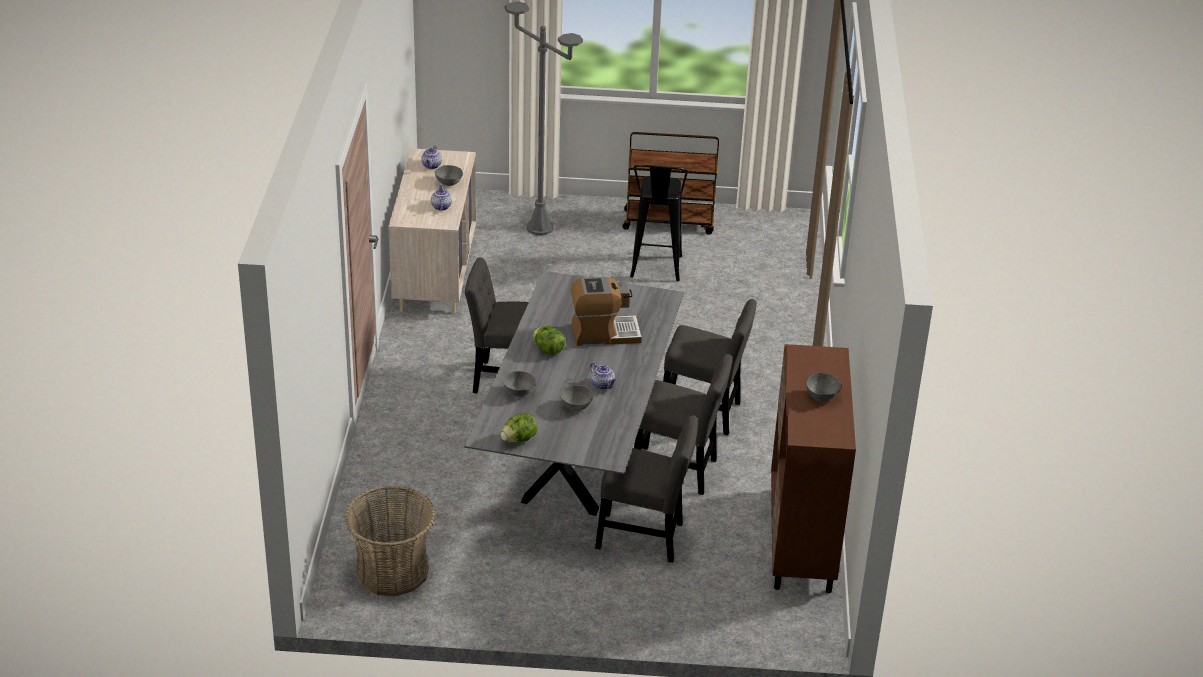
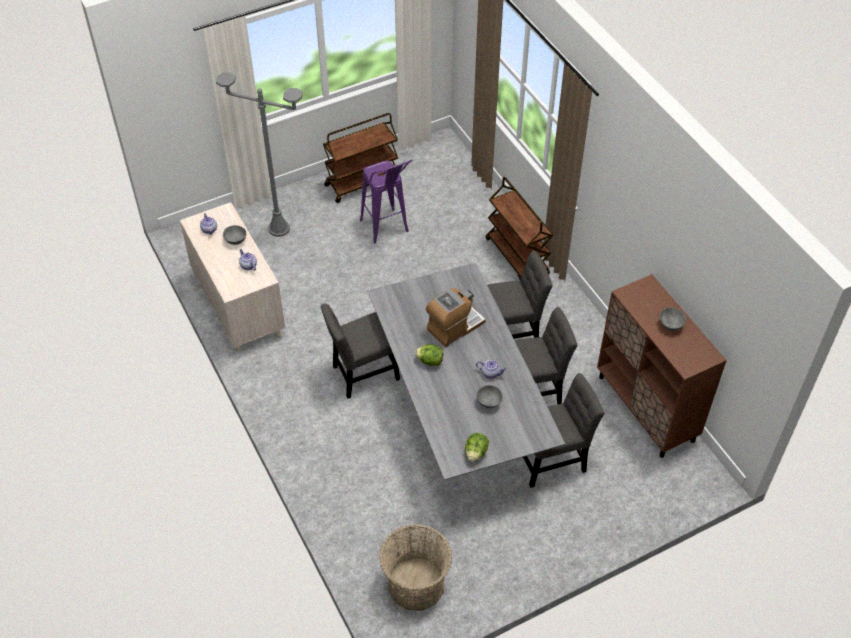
camera: 30 degrees left, 15 degrees up
grey bowl [503,371,536,397] -> none
black stool [630,165,688,281] -> purple stool [360,159,412,243]
none -> brown cart [486,177,553,280]

